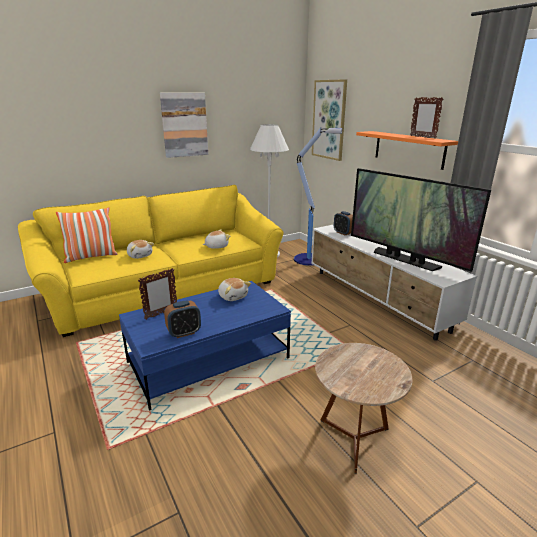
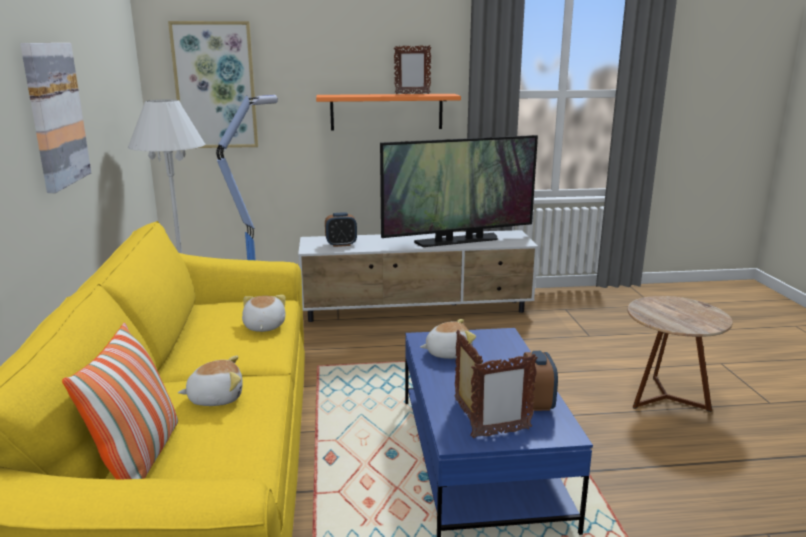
camera: 65 degrees left, 5 degrees down
none -> picture frame [470,354,538,439]

